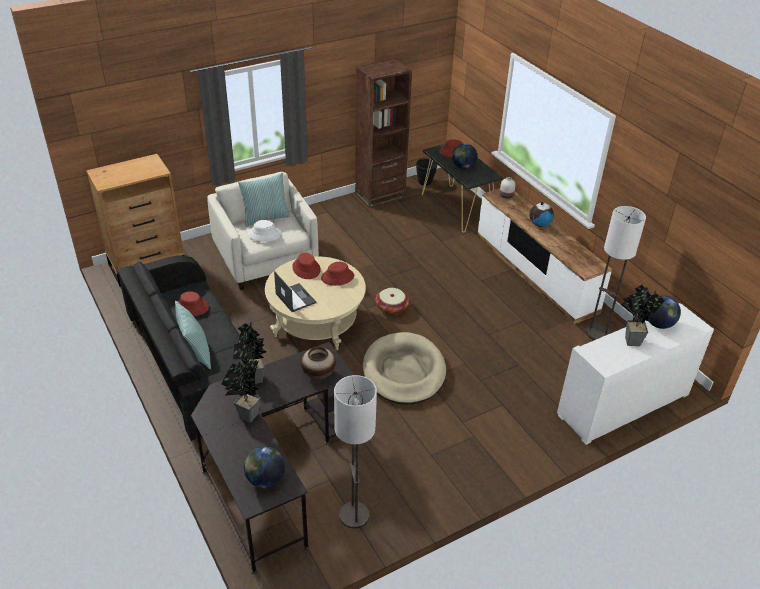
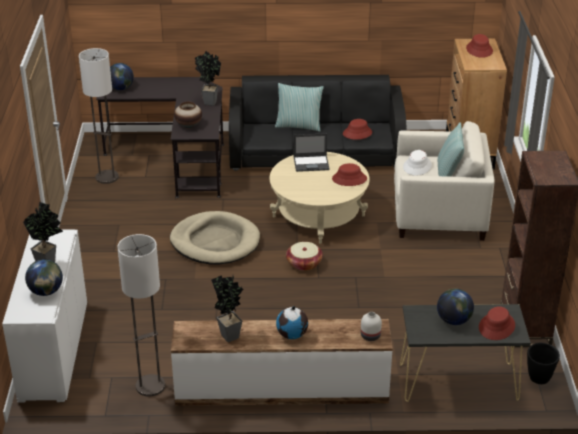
camera: 120 degrees right, 5 degrees down
potted plant [221,358,261,423] -> potted plant moved to [211,275,244,342]
red hat [321,262,354,286] -> red hat moved to [466,34,493,58]

